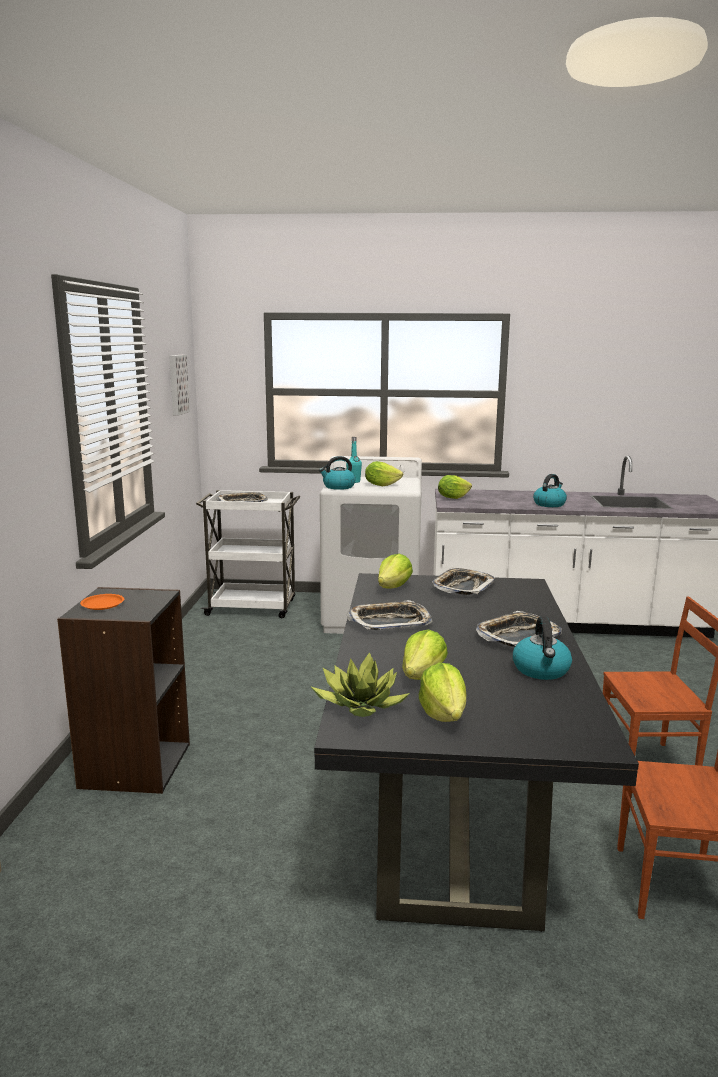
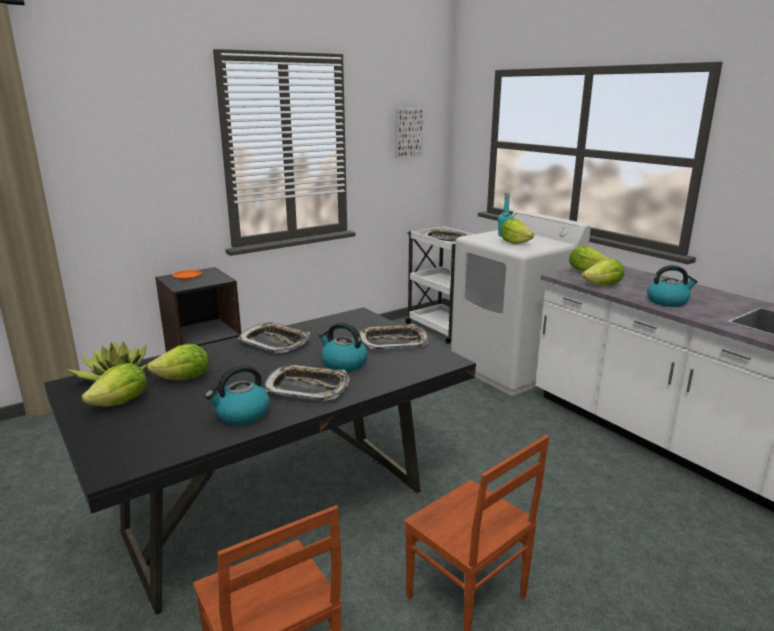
camera: 50 degrees right, 5 degrees up
kettle [319,456,355,490] -> kettle moved to [319,322,368,372]
lettuce [378,554,413,589] -> lettuce moved to [582,259,625,286]

